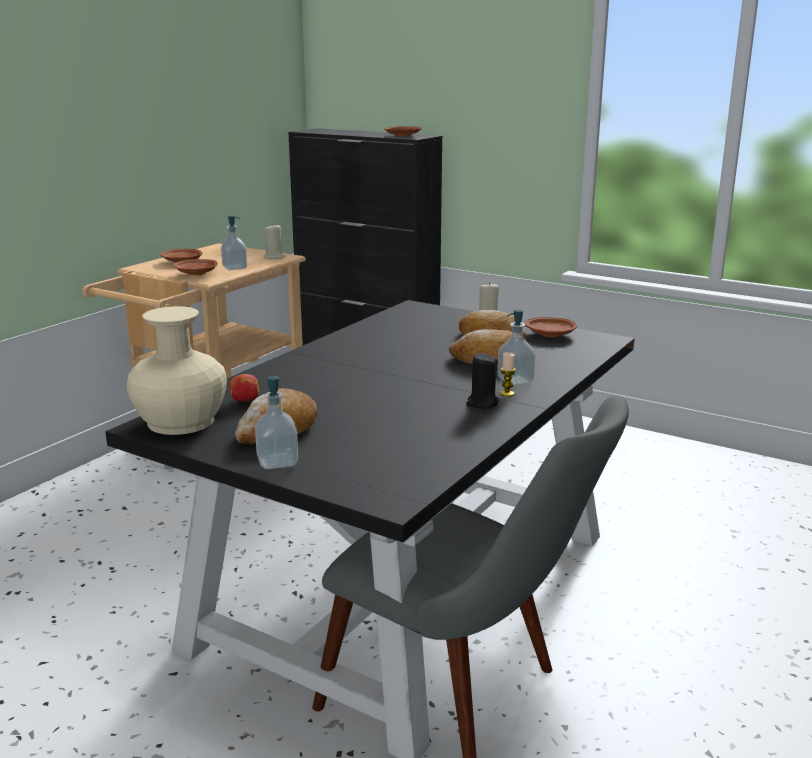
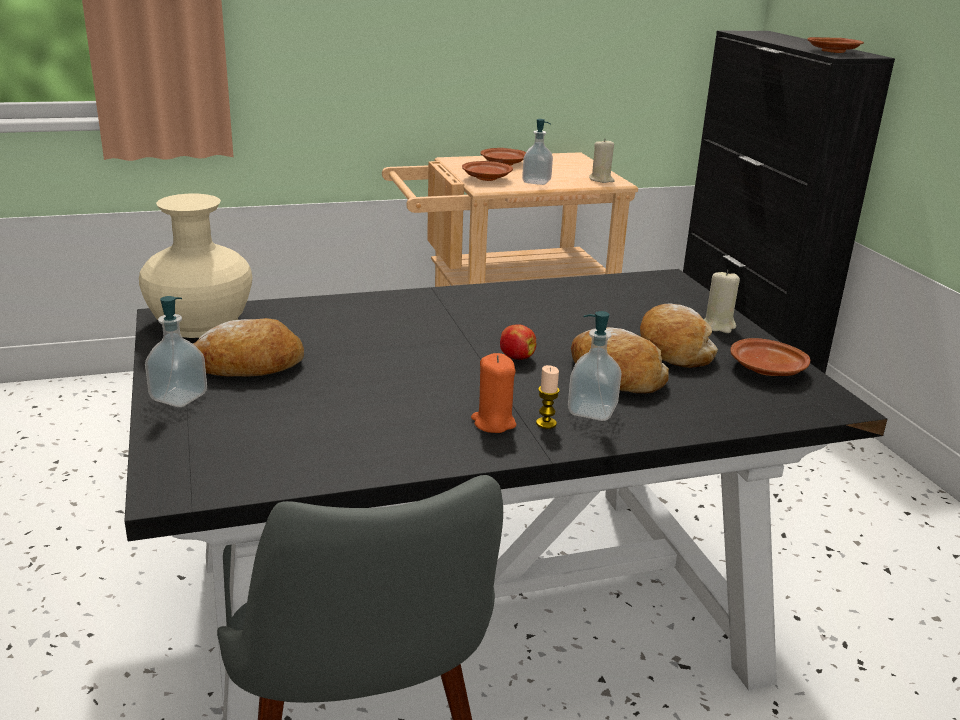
camera: 40 degrees right, 5 degrees up
apple [229,374,259,402] -> apple moved to [500,324,536,360]
black candle [466,353,499,409] -> orange candle [471,353,517,433]

